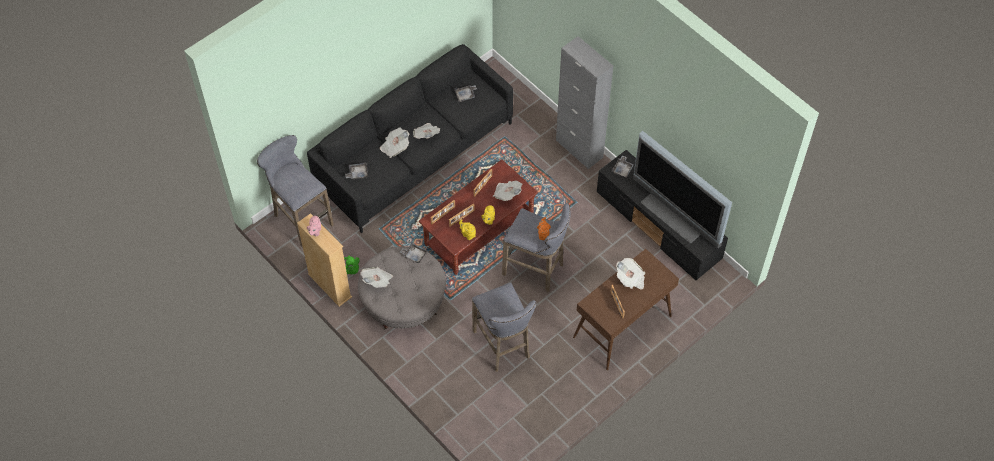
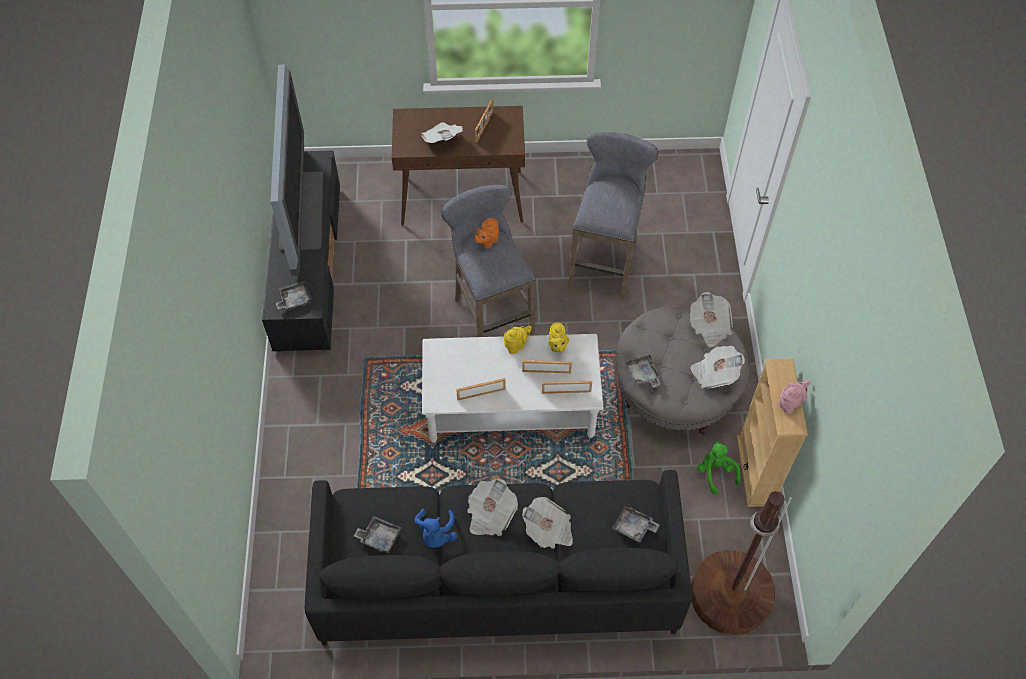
camera: 140 degrees left, 0 degrees up
grey stool [257,135,334,247] -> brown floor lamp [691,491,792,635]
brown coffee table [419,160,538,275] -> white coffee table [422,334,603,443]
newspaper [493,180,522,201] -> newspaper moved to [690,292,733,347]
grey cabinet [556,36,613,169] -> none
none -> blue plush toy [415,509,458,548]

